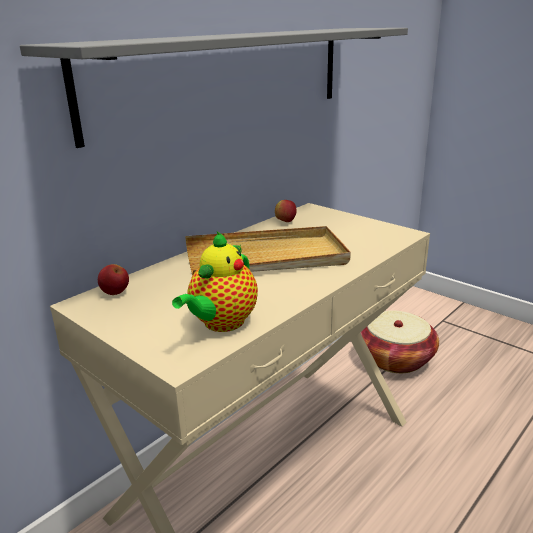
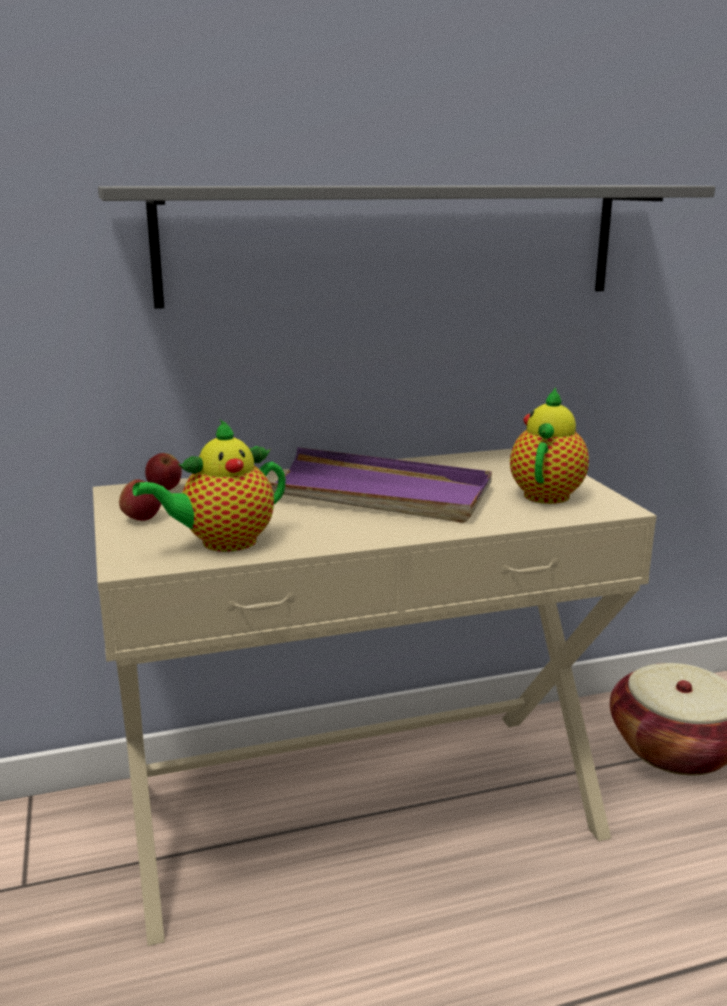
camera: 30 degrees right, 5 degrees down
beige tray [185,226,351,276] -> purple tray [270,447,492,523]
apple [275,200,297,222] -> apple moved to [119,479,161,521]
none -> teapot [510,387,589,504]

